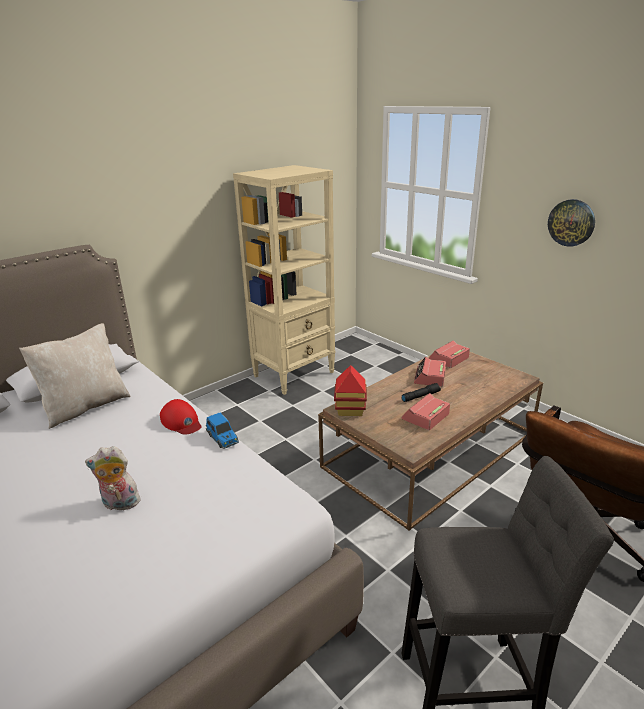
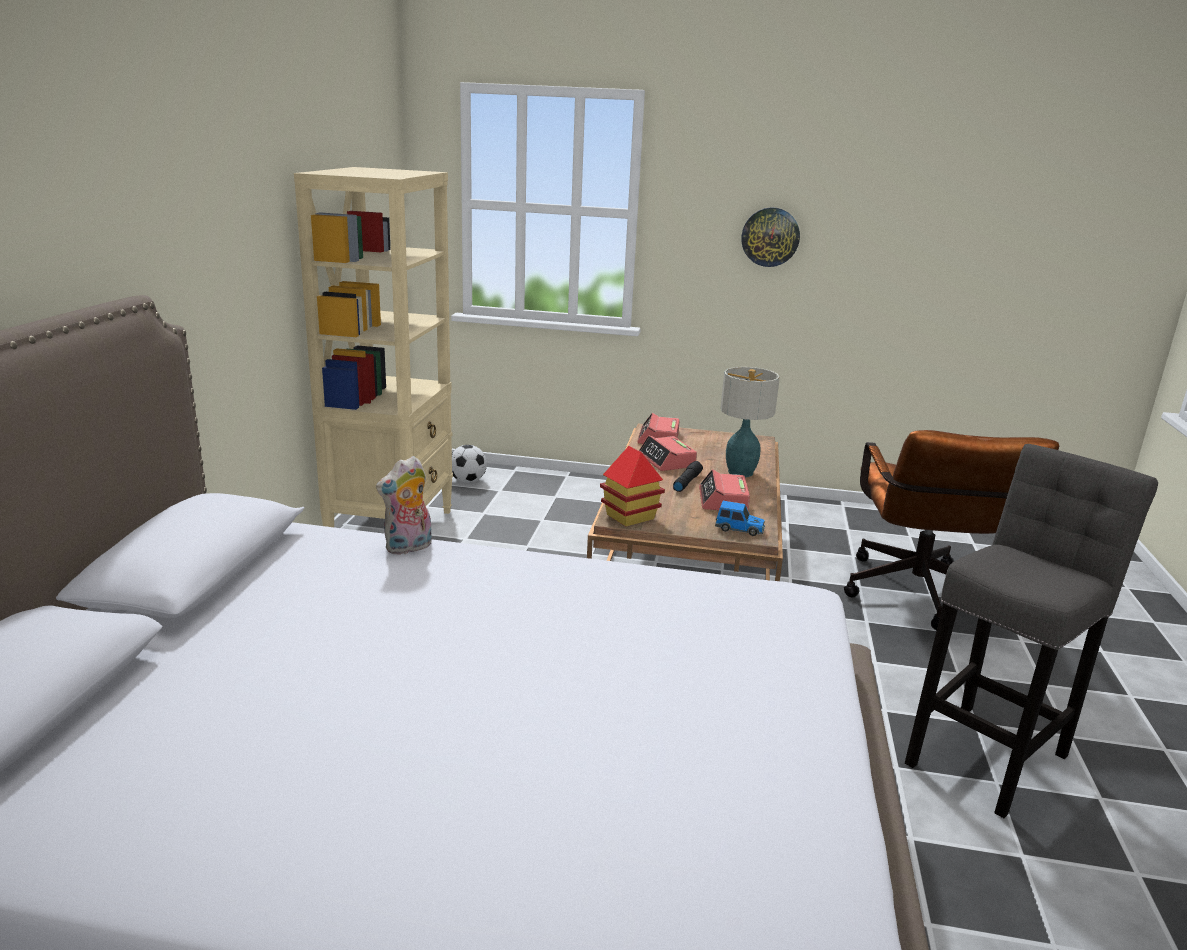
camera: 40 degrees left, 5 degrees down
beige pillow [19,323,131,429] -> none
plush toy [85,446,143,510] -> plush toy moved to [376,456,432,555]
red cap [160,399,201,435] -> none
toy car [206,413,239,449] -> toy car moved to [715,501,765,536]
none -> football [452,445,487,483]
none -> table lamp [721,367,780,477]

